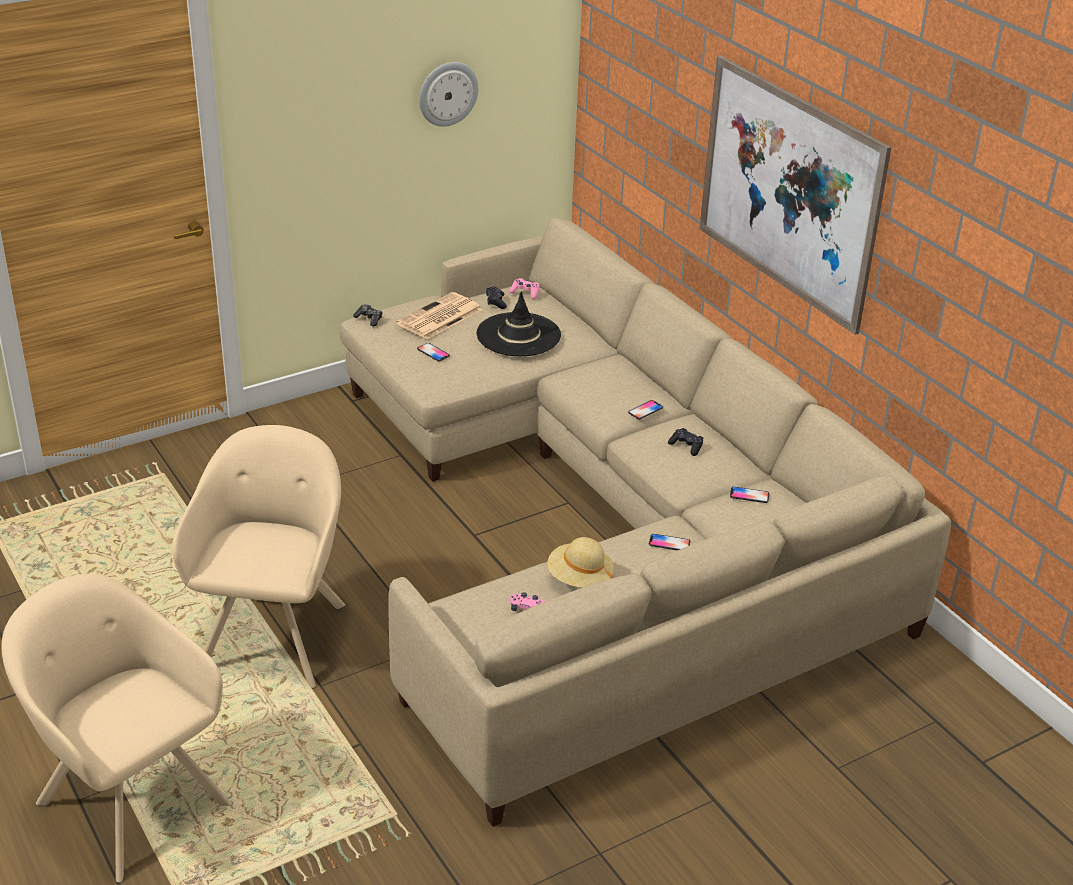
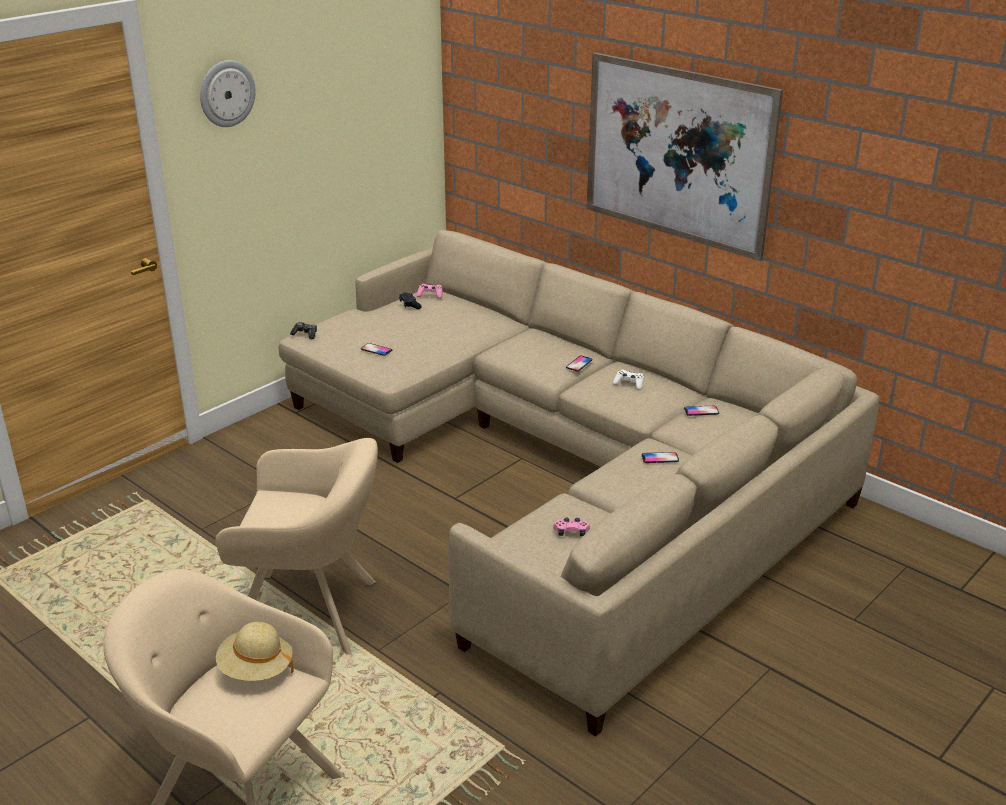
camera: 15 degrees left, 5 degrees down
beige armchair [173,425,345,689] -> beige armchair turned 105 degrees clockwise [215,438,378,655]
newspaper [396,292,482,339] -> none
wall clock [419,62,479,127] -> wall clock moved to [200,60,256,127]
black hat [477,291,561,356] -> none
beige hat [547,537,614,588] -> beige hat moved to [216,622,294,681]
black game controller [668,428,703,456] -> white game controller [613,370,644,390]

